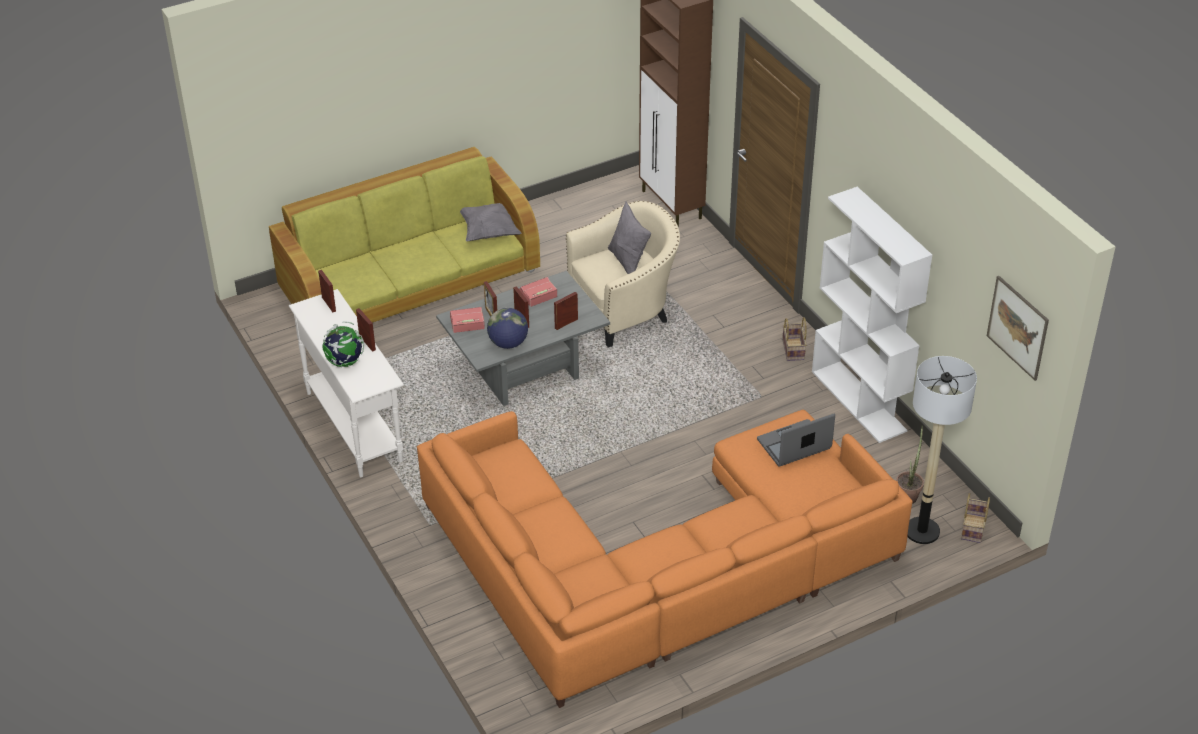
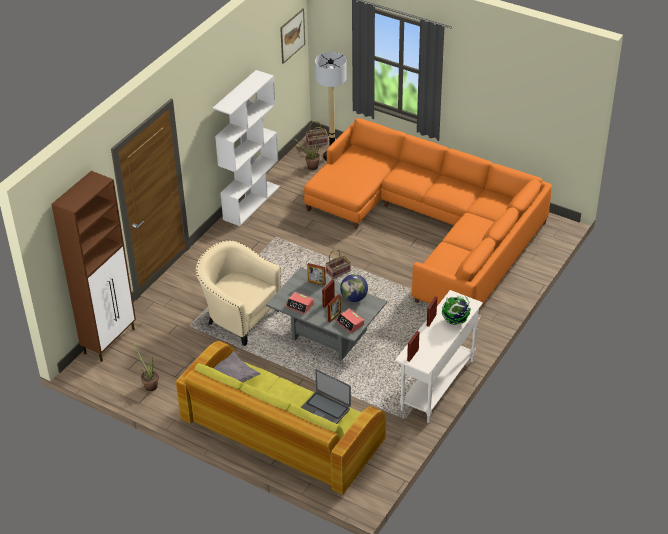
camera: 120 degrees left, 0 degrees up
grey pillow [608,202,651,274] -> none
laptop [757,414,835,467] -> laptop moved to [301,369,351,424]
basket [782,317,807,361] -> basket moved to [325,249,351,279]
none -> potted plant [132,343,159,391]

